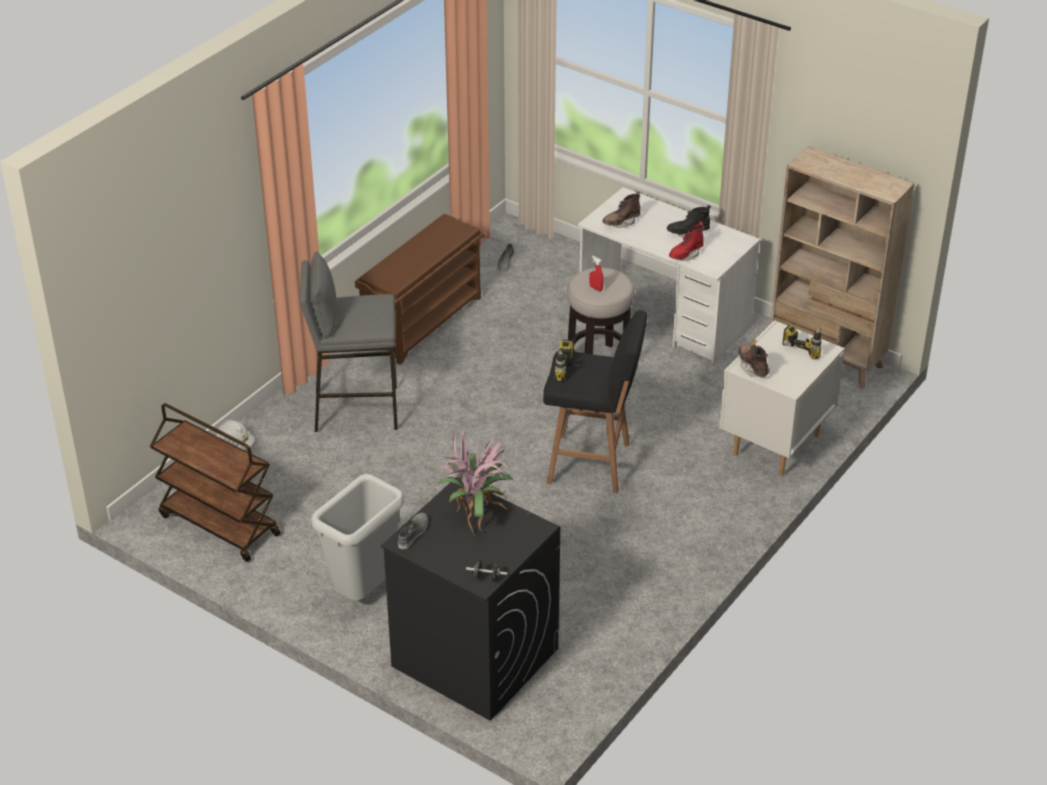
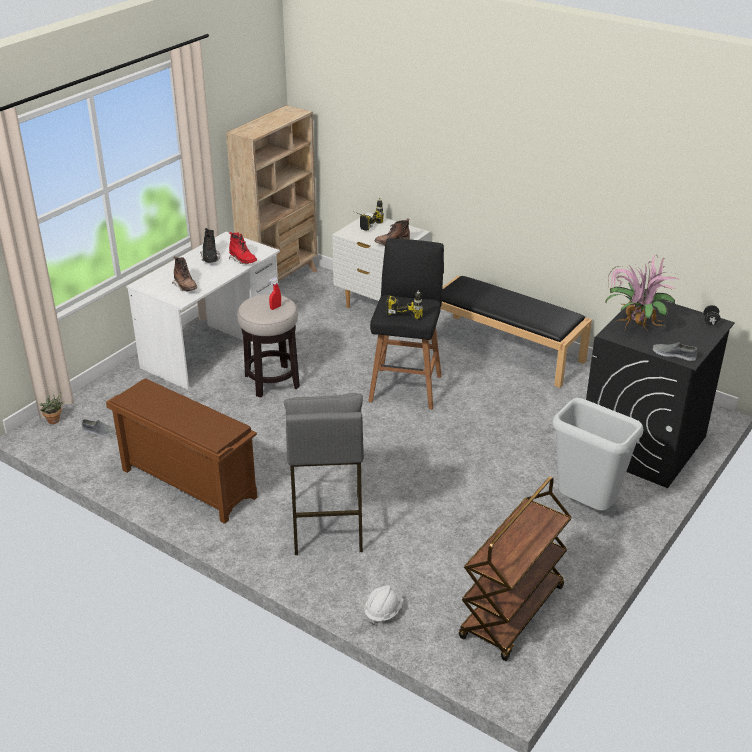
camera: 90 degrees left, 5 degrees down
none -> potted plant [39,392,64,424]
none -> black bench [431,276,592,388]

